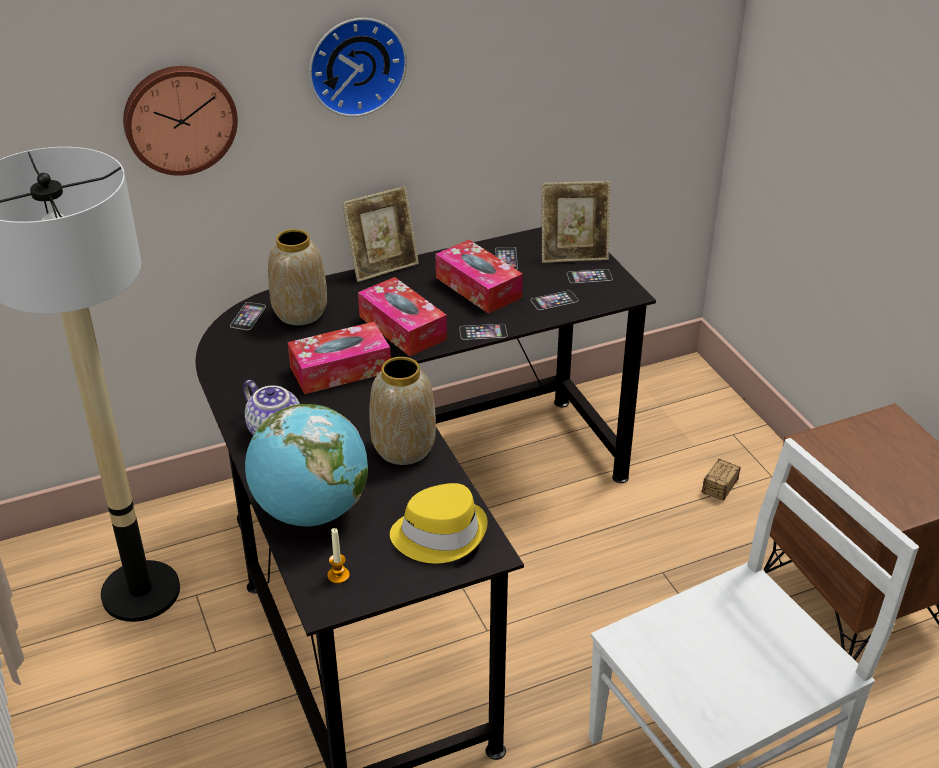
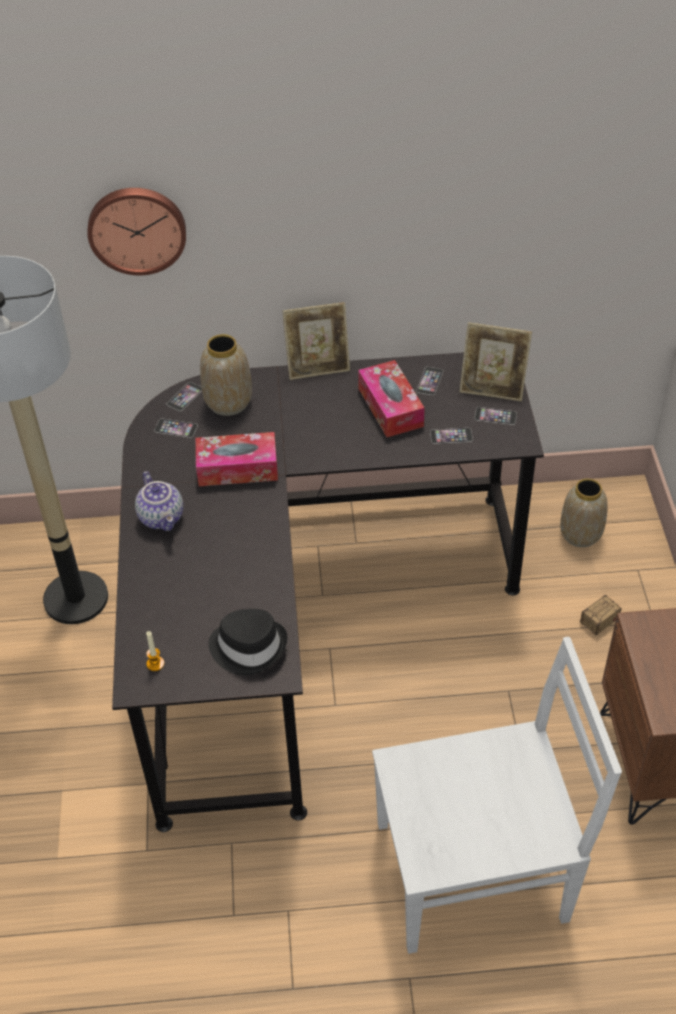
camera: 20 degrees right, 10 degrees up
globe [245,404,368,526] -> none
wall clock [309,18,407,117] -> none
tissue box [358,277,447,356] -> none
vase [369,357,436,465] -> vase moved to [560,479,608,547]
yellow hat [390,483,488,563] -> black hat [209,609,287,675]
phone [459,324,507,340] -> phone moved to [154,418,198,438]

